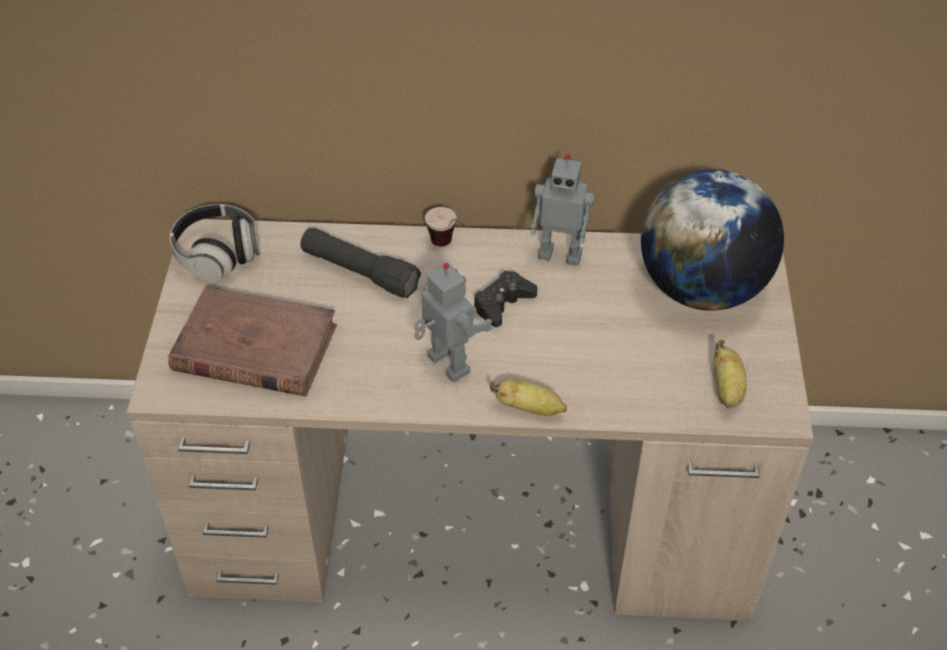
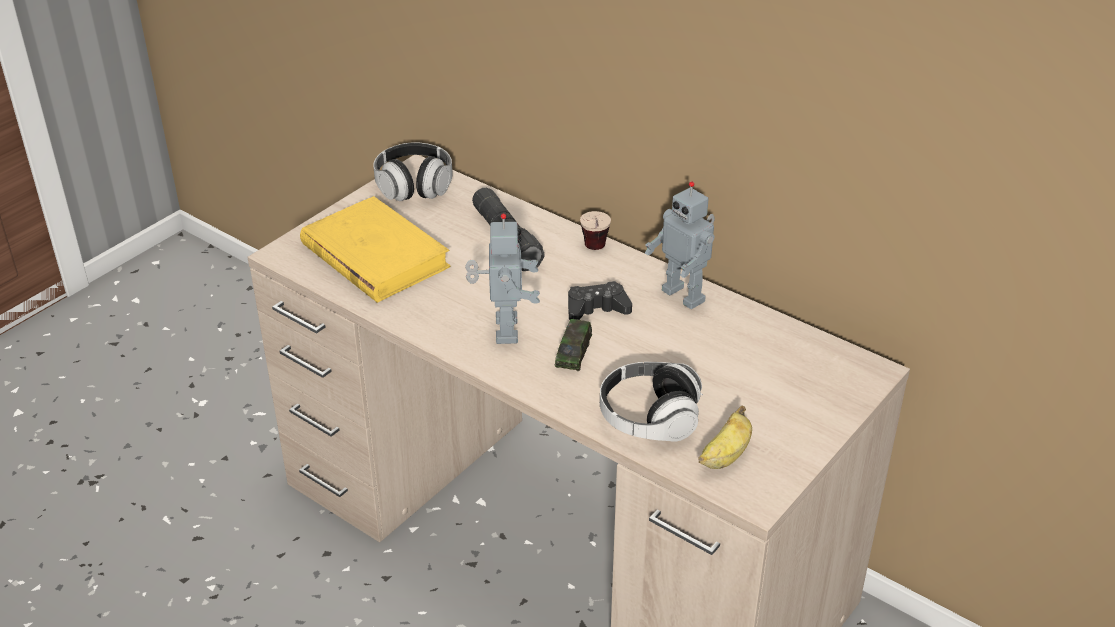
camera: 35 degrees right, 10 degrees down
brown book [168,287,337,397] -> yellow book [300,196,450,303]
banana [490,378,567,416] -> none
globe [641,169,784,311] -> none
none -> toy car [555,319,592,371]
none -> headphones [600,362,703,442]

